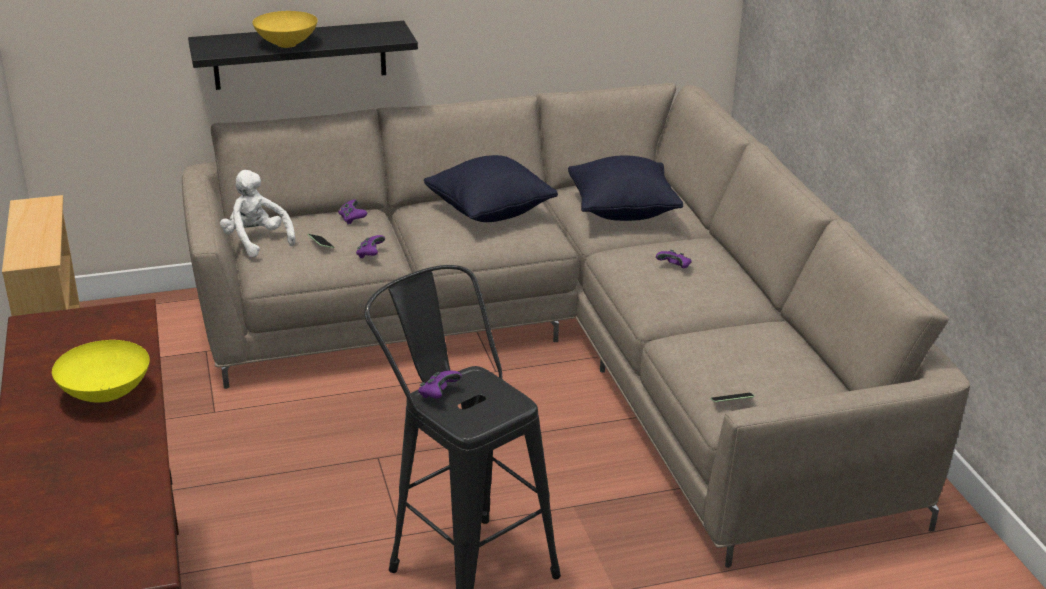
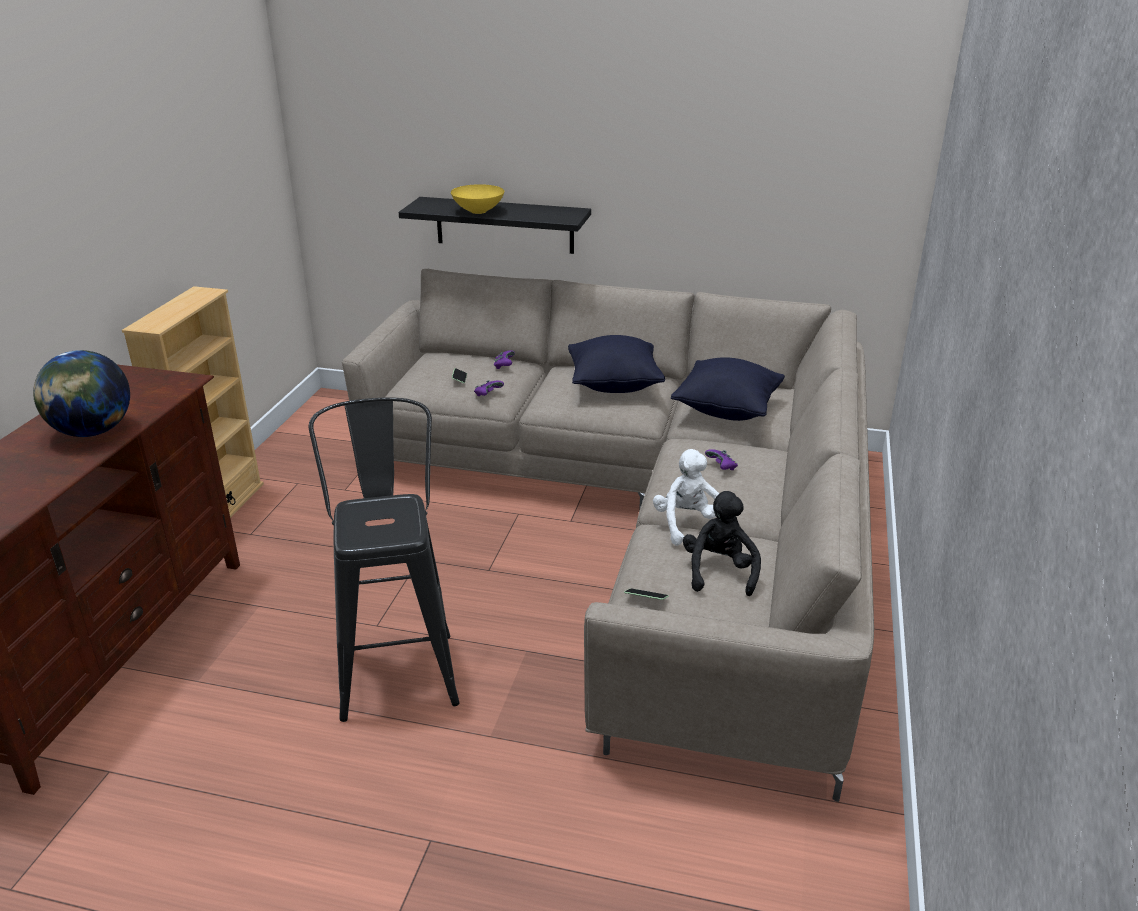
camera: 30 degrees right, 0 degrees up
yellow bowl [52,340,150,402] -> globe [33,350,130,437]
white plush toy [220,170,295,257] -> white plush toy moved to [653,449,719,546]
purple game controller [418,371,462,399] -> none
none -> black plush toy [683,491,761,596]

